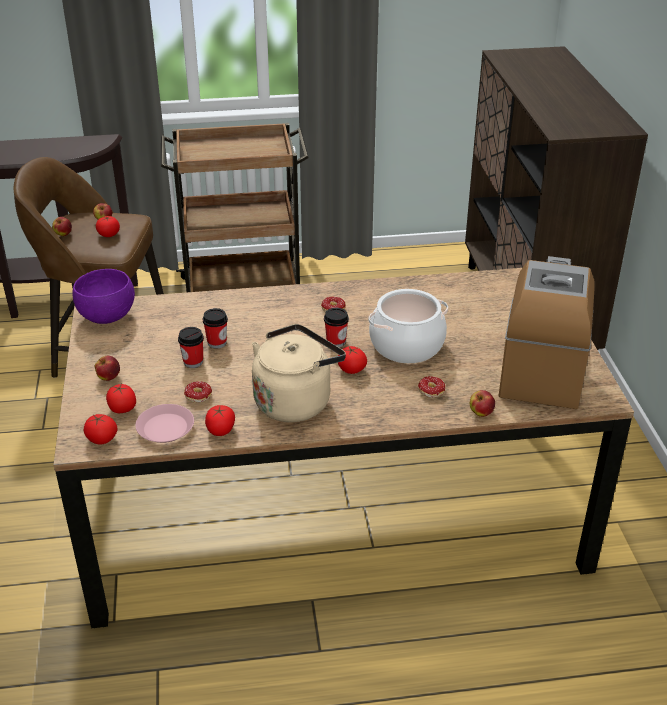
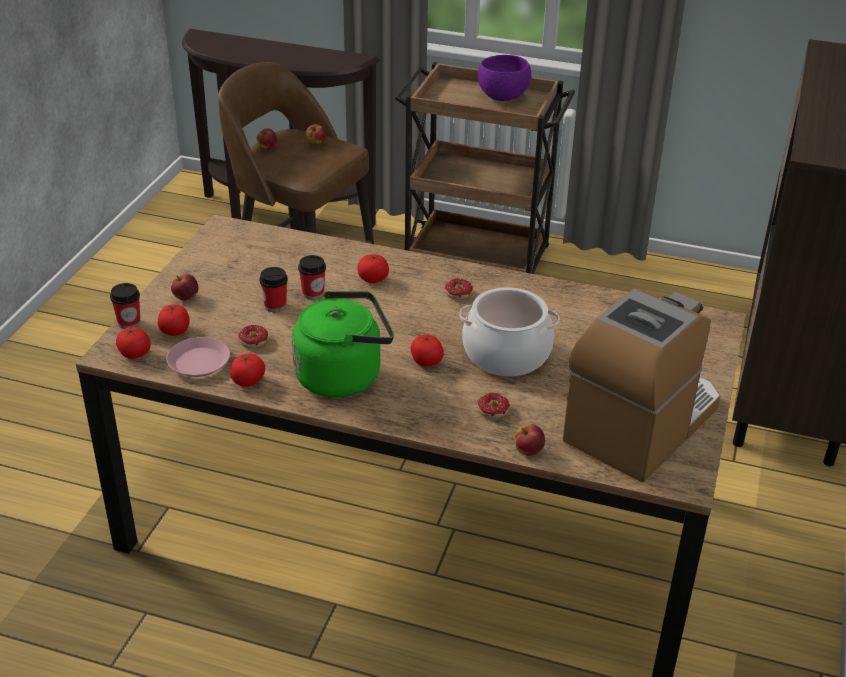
camera: 25 degrees right, 0 degrees up
purple bowl [72,269,135,324] -> purple bowl moved to [478,55,531,101]
tomato [96,216,120,237] -> tomato moved to [357,254,389,283]
beige kettle [252,324,346,422] -> green kettle [292,291,394,398]
cup [324,308,349,347] -> cup moved to [110,283,140,329]

